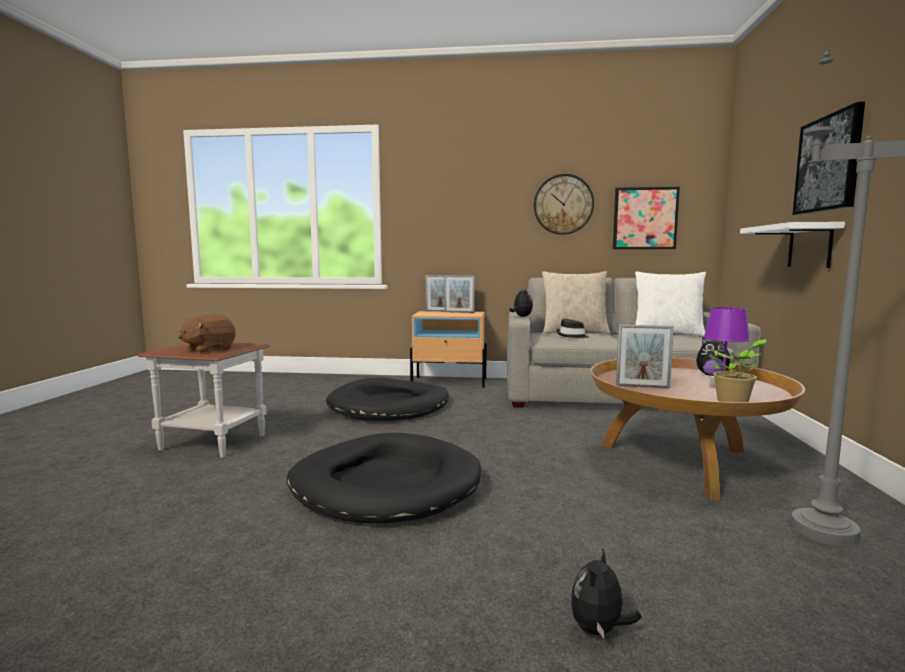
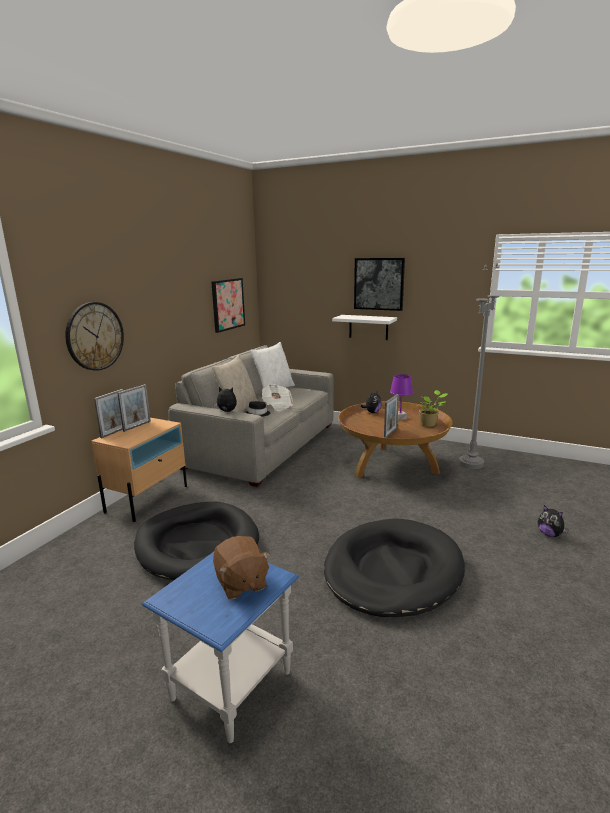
camera: 70 degrees left, 10 degrees up
brown side table [138,343,270,458] -> blue side table [142,552,299,743]
wall clock [534,174,594,235] -> wall clock moved to [65,302,124,371]
none -> newspaper [262,384,293,411]

